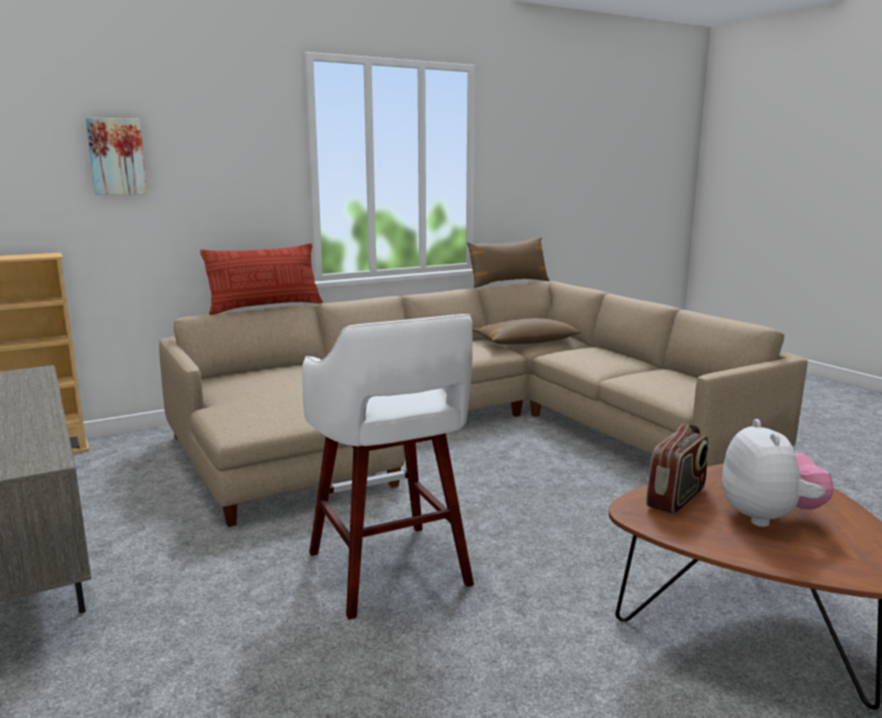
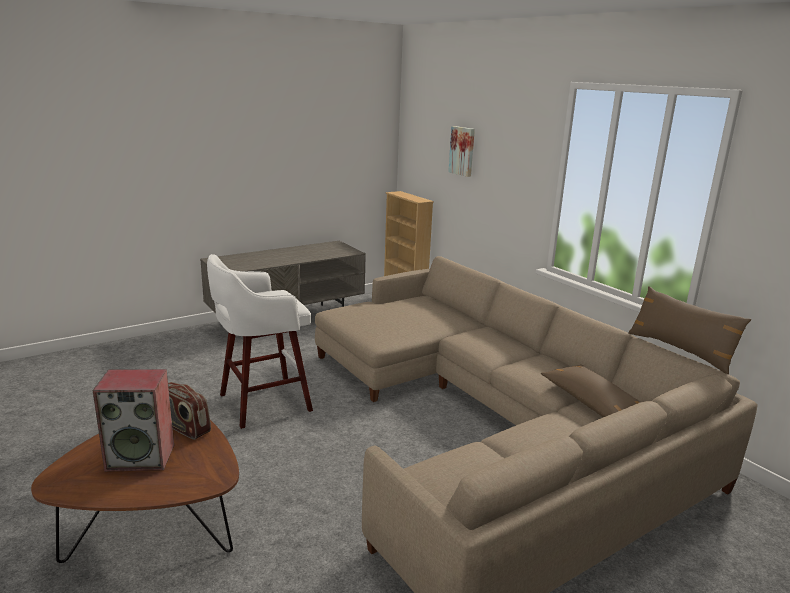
camera: 85 degrees right, 5 degrees up
pillow [200,243,323,315] -> none
plush toy [722,419,833,527] -> speaker [93,369,174,472]

